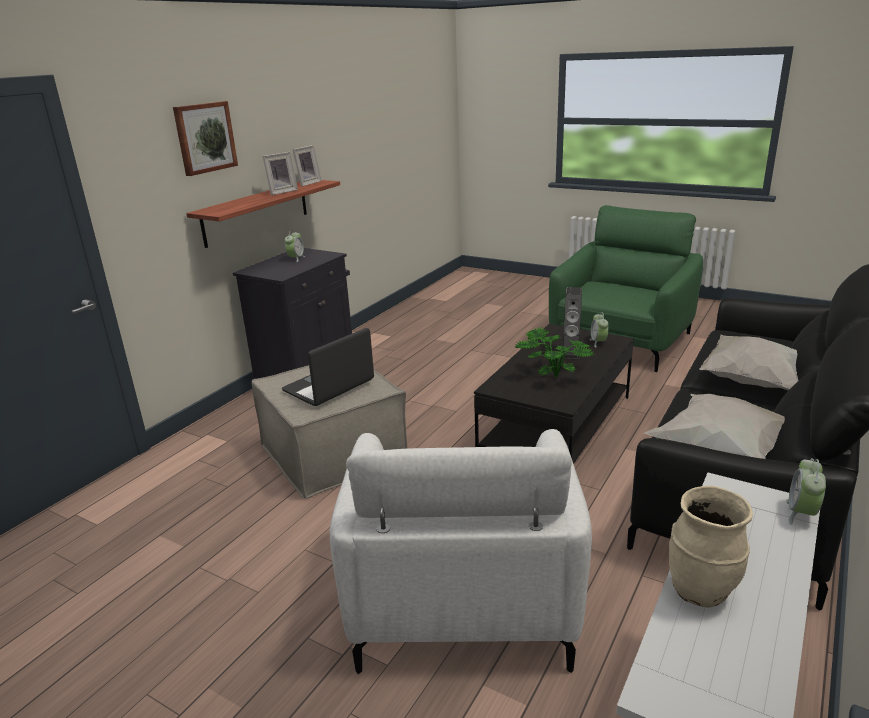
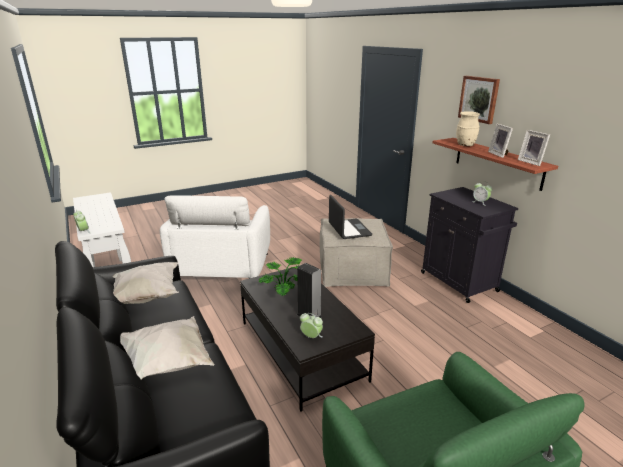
camera: 120 degrees right, 0 degrees up
white armchair [330,429,592,674] -> white armchair turned 120 degrees counterclockwise [160,195,270,278]
beige vase [669,486,753,608] -> beige vase moved to [456,111,480,146]

